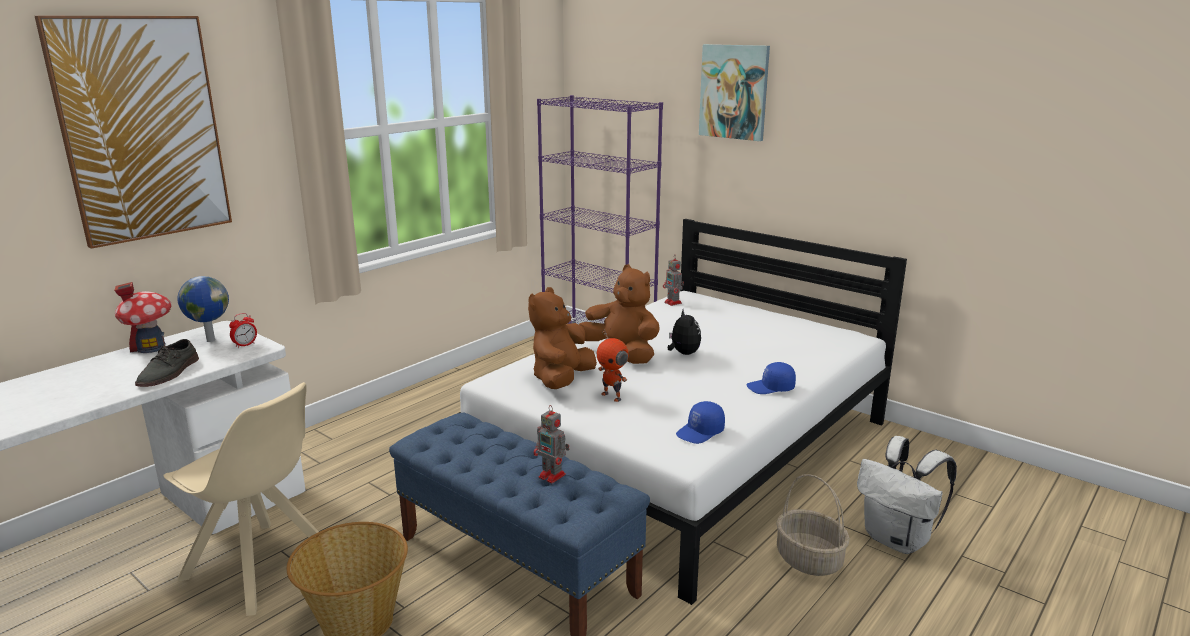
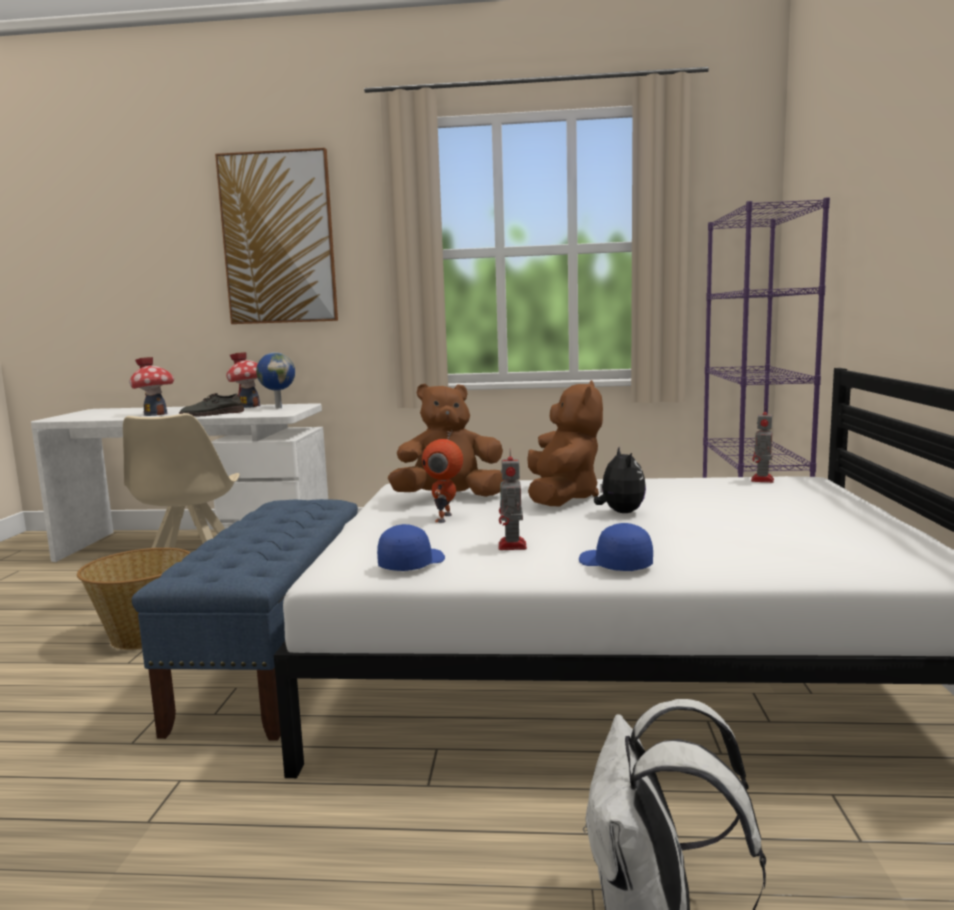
camera: 55 degrees right, 10 degrees down
alarm clock [229,313,257,348] -> none
toy robot [534,406,569,483] -> toy robot moved to [499,454,527,550]
plush toy [668,310,701,355] -> plush toy turned 45 degrees counterclockwise [594,447,646,513]
blue cap [676,401,725,444] -> blue cap turned 105 degrees clockwise [377,524,445,571]
picture [699,44,770,141] -> none
basket [776,474,850,576] -> none
none -> toy house [129,357,174,416]

